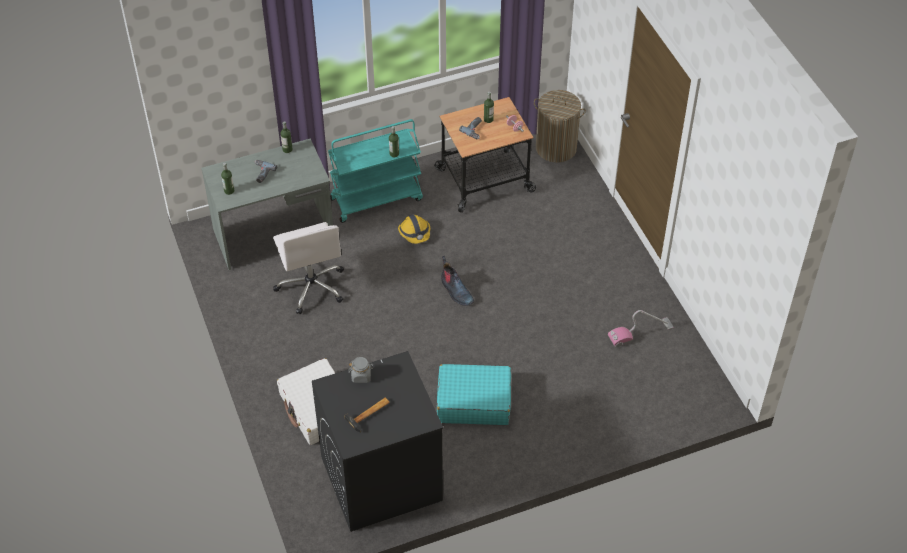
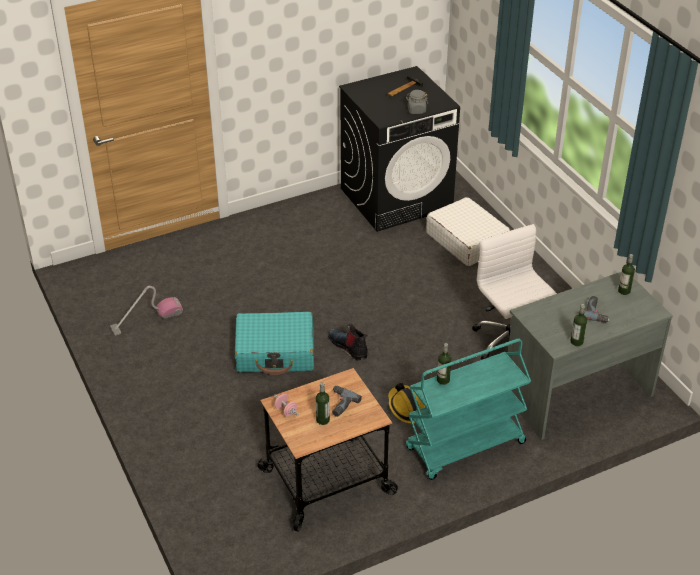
camera: 175 degrees right, 10 degrees down
turquoise suitcase [437,364,511,425] -> turquoise suitcase moved to [235,312,314,375]
laundry basket [534,90,586,163] -> none

